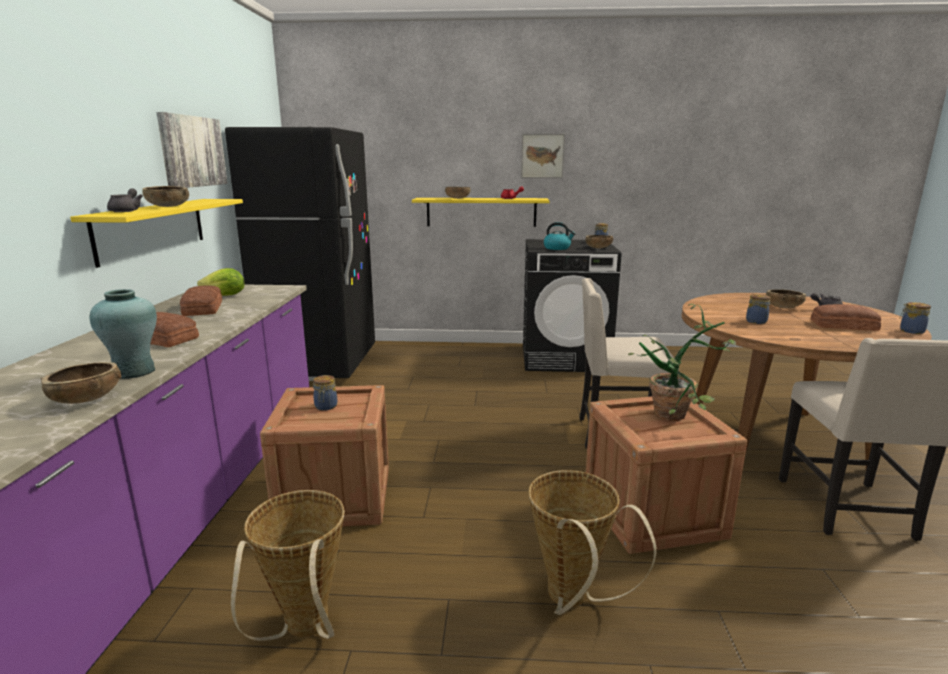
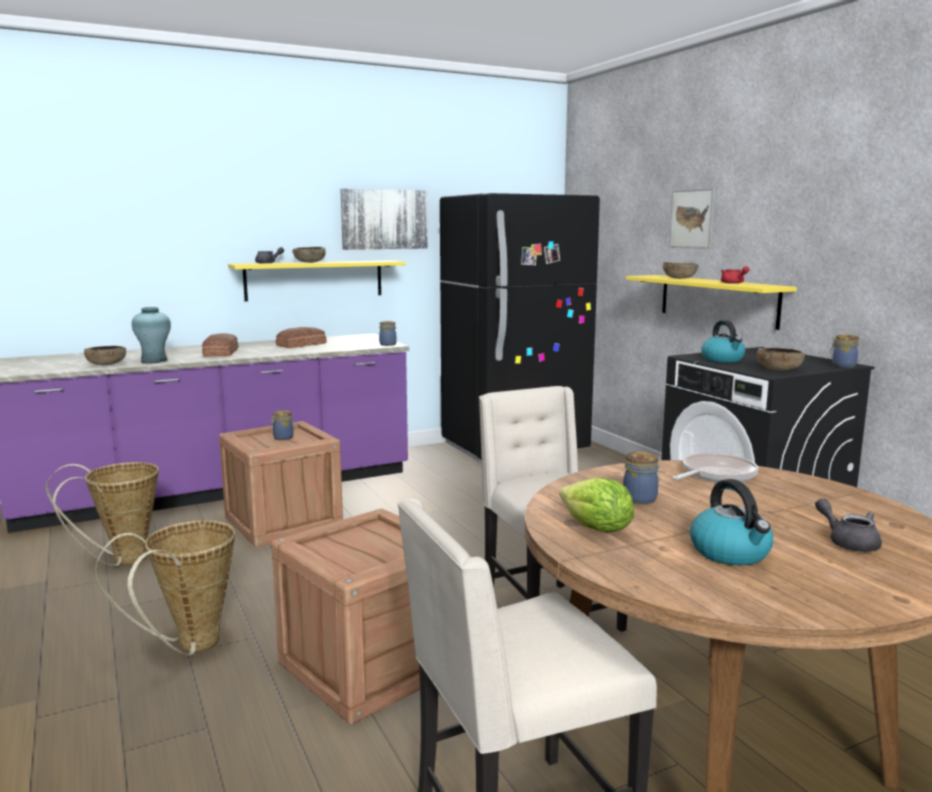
camera: 60 degrees right, 5 degrees down
lettuce [197,268,245,296] -> lettuce moved to [559,477,634,533]
picture [521,134,565,178] -> picture moved to [669,188,715,249]
potted plant [628,304,736,421] -> none
brown bowl [766,289,806,309] -> none
bread [811,304,881,331] -> kettle [690,479,773,566]
jar [899,302,931,334] -> jar moved to [379,321,397,346]
none -> frying pan [672,453,758,482]

